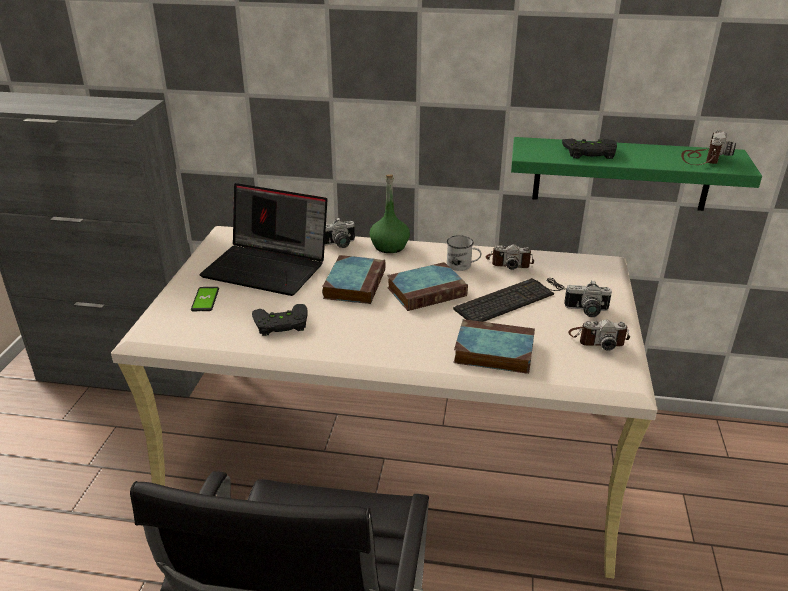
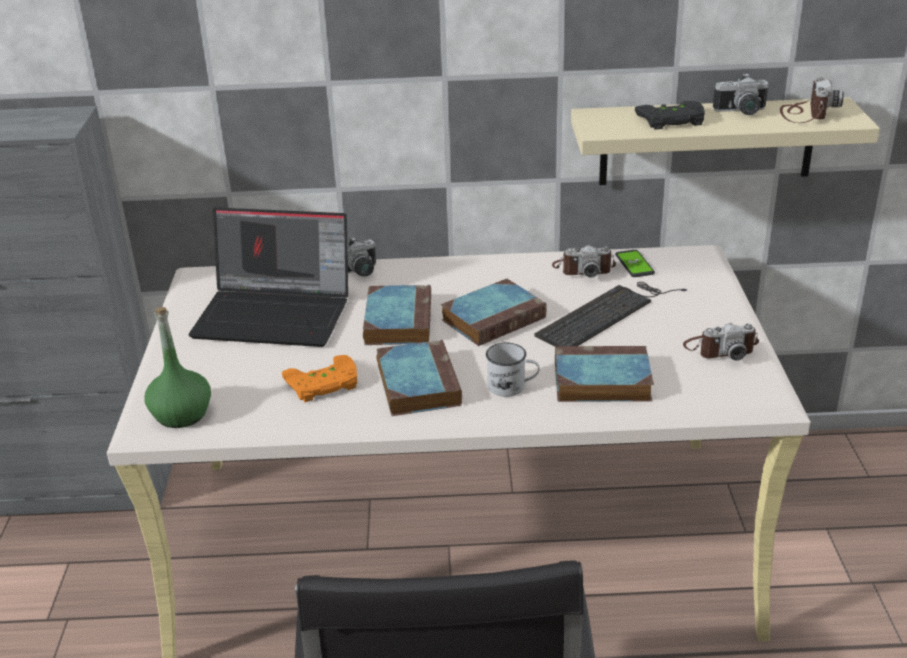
camera: 10 degrees left, 0 degrees up
phone [191,287,219,311] -> phone moved to [615,250,655,277]
black game controller [252,304,308,336] -> orange game controller [282,355,357,402]
green bottle [370,174,410,253] -> green bottle moved to [145,307,211,428]
white mug [447,235,481,271] -> white mug moved to [486,343,540,397]
green shelf [511,137,762,211] -> beige shelf [571,97,880,185]
camera [564,280,612,317] -> camera moved to [713,73,768,115]
none -> book [376,340,462,416]

